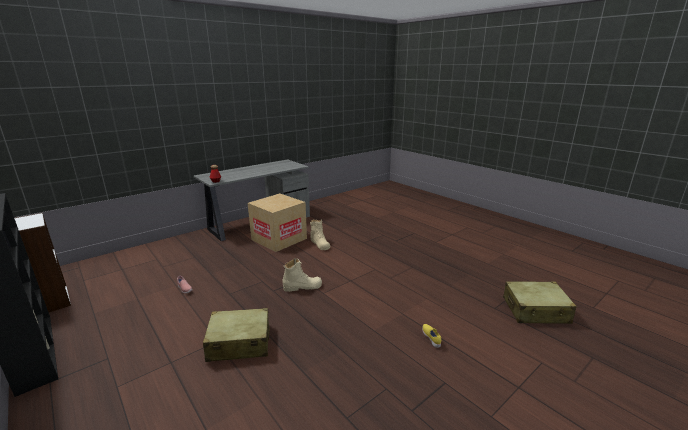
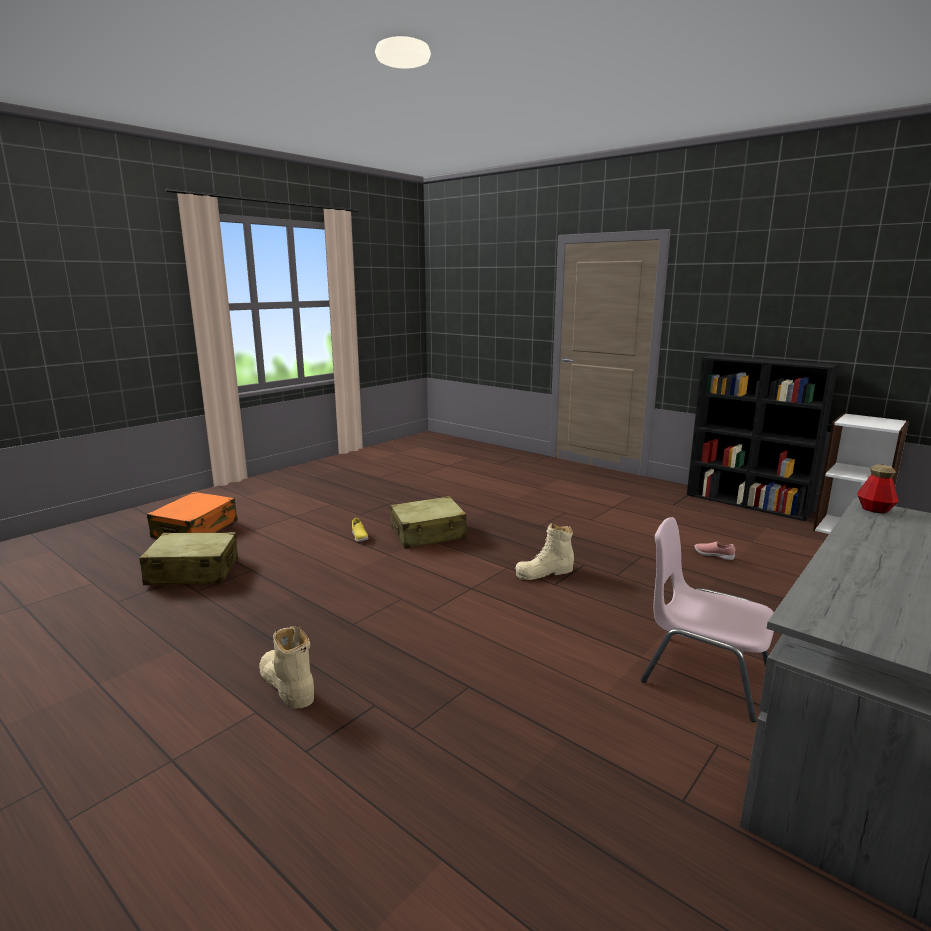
camera: 170 degrees right, 5 degrees down
beige suitcase [203,308,270,362] -> beige suitcase moved to [391,496,467,549]
cardboard box [248,193,307,252] -> pink chair [641,517,774,722]
beige boot [310,219,330,250] -> beige boot moved to [259,627,314,708]
none -> orange suitcase [147,492,238,538]

